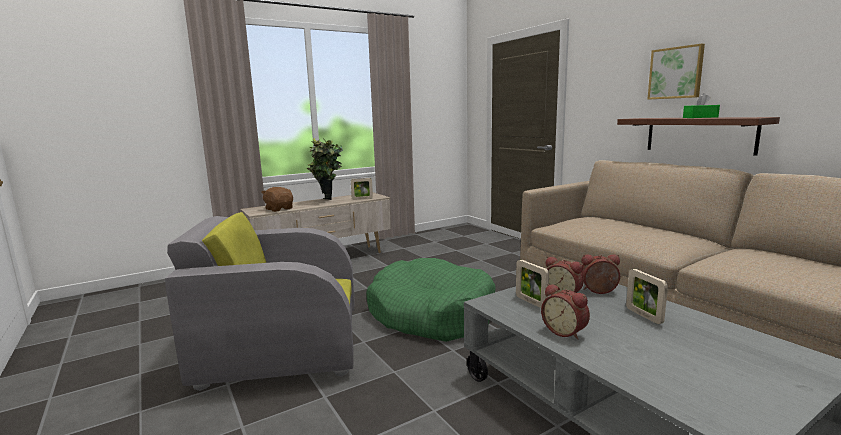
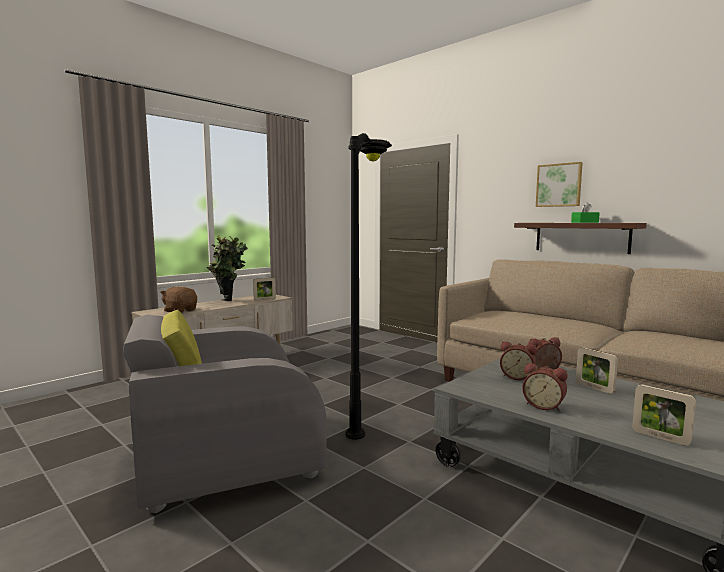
camera: 15 degrees left, 5 degrees down
green dog bed [366,258,496,342] -> black floor lamp [346,133,392,440]
picture frame [516,260,549,308] -> picture frame moved to [632,384,696,446]

